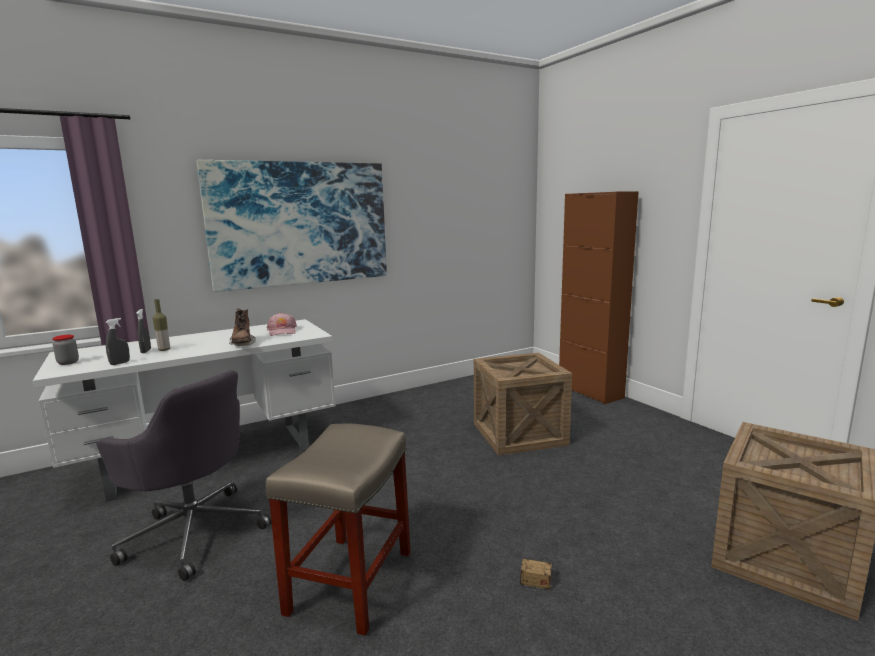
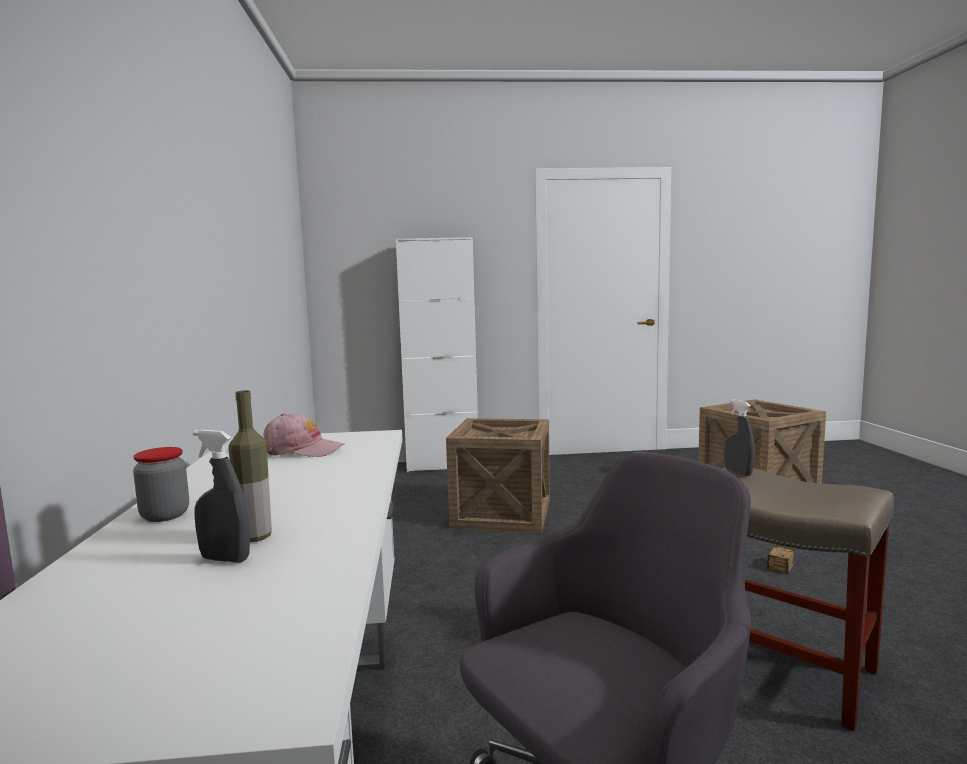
camera: 65 degrees left, 5 degrees down
jar [52,335,79,365] -> jar moved to [133,447,189,522]
grey spray bottle [105,318,130,365] -> grey spray bottle moved to [724,399,755,476]
picture [197,160,387,292] -> none
brown boot [229,308,256,346] -> none
brown cabinet [559,191,639,404] -> white cabinet [396,237,478,472]

